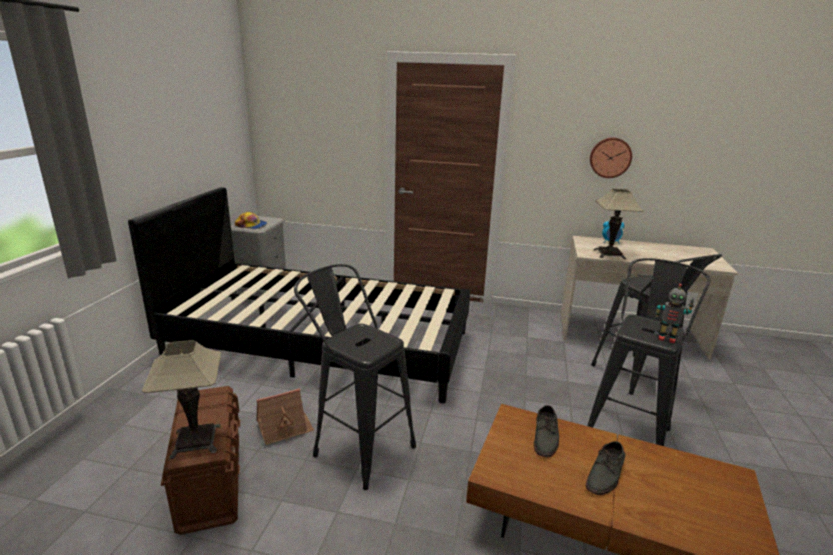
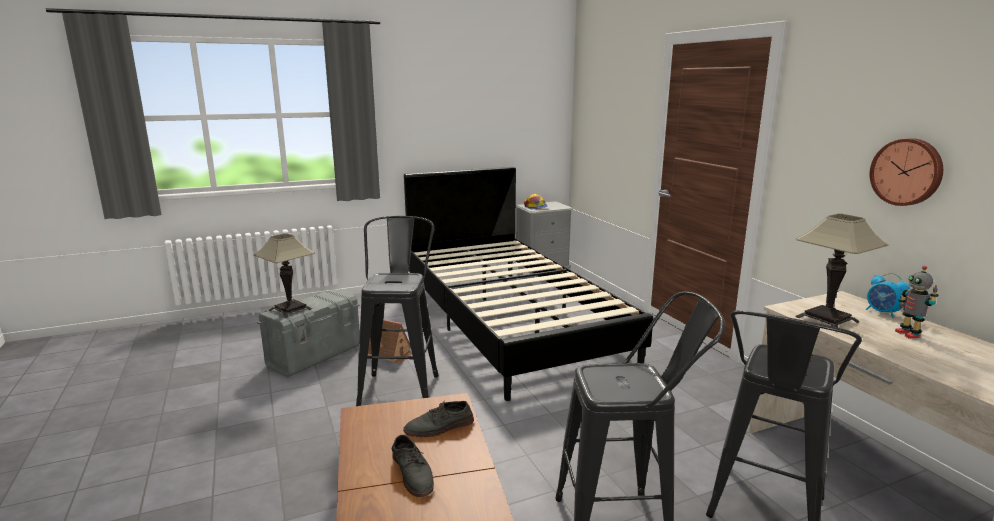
camera: 55 degrees right, 5 degrees down
brown storage box [161,386,240,535] -> grey storage box [257,289,360,377]
grey shoe [586,441,625,495] -> grey shoe turned 120 degrees counterclockwise [392,435,434,497]
toy robot [655,283,694,343] -> toy robot moved to [895,266,939,339]

